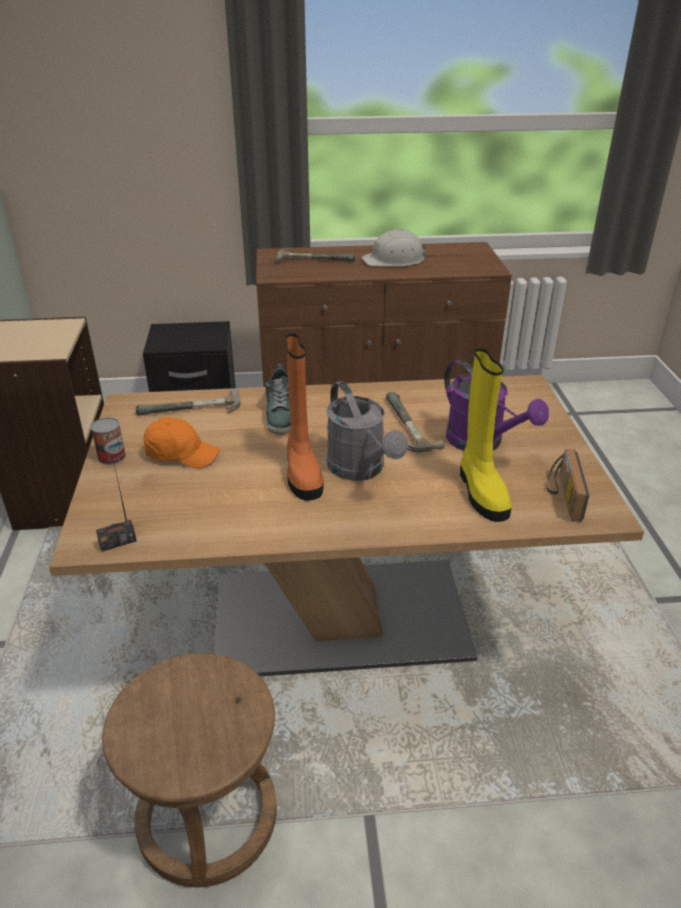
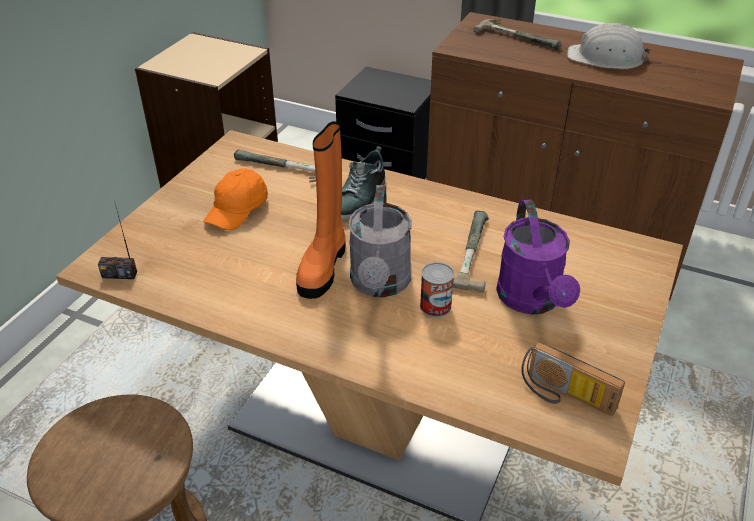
camera: 30 degrees right, 5 degrees up
can [90,417,126,465] -> can moved to [420,262,454,317]
orange cap [143,417,220,468] -> orange cap turned 75 degrees clockwise [203,168,268,230]
yellow boot [460,348,512,522] -> none
radio [546,449,589,522] -> radio turned 90 degrees counterclockwise [521,342,625,415]

